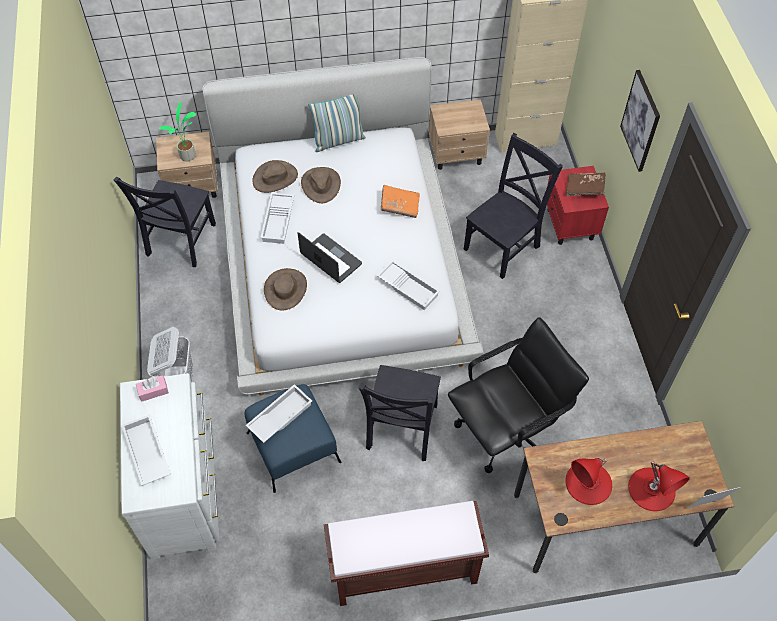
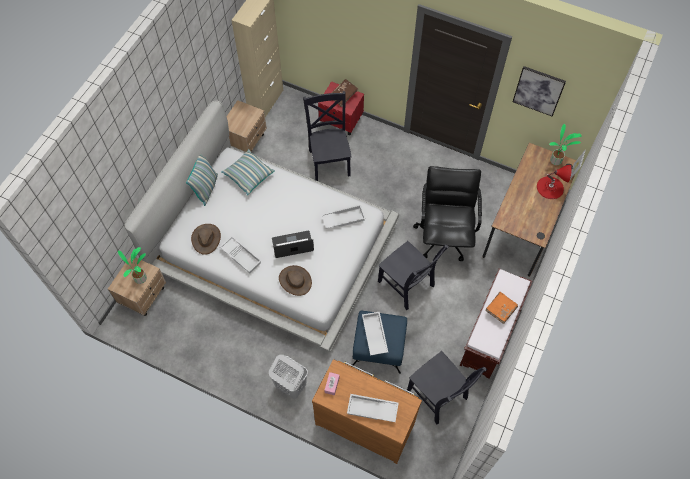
camera: 55 degrees left, 5 degrees up
black chair [114,177,216,267] -> black chair moved to [407,351,487,425]
white dresser [120,373,219,560] -> brown dresser [312,359,422,464]
brown hat [301,167,341,203] -> none
orange book [381,185,420,218] -> orange book moved to [486,292,518,324]
red table lamp [565,458,612,505] -> none
picture [620,70,660,172] -> picture moved to [513,66,566,116]
none -> pillow [221,149,275,195]
none -> potted plant [549,124,582,165]

